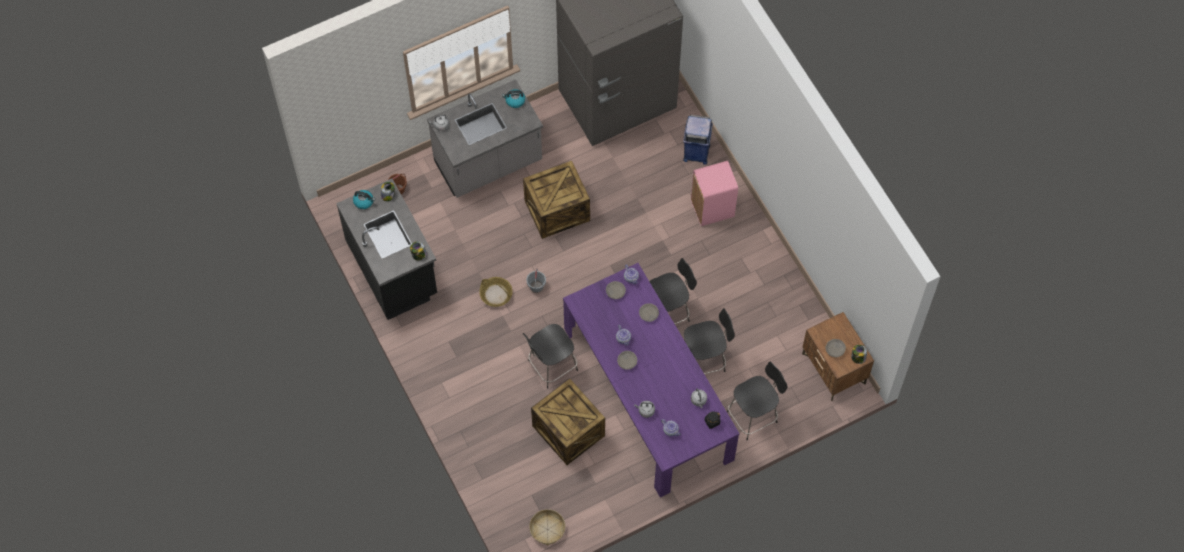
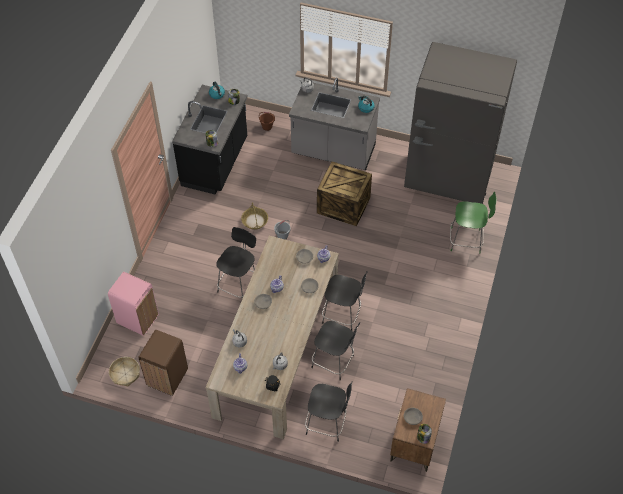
camera: 45 degrees right, 10 degrees down
black chair [522,324,578,388] -> black chair turned 105 degrees clockwise [216,227,256,299]
crate [531,378,605,465] -> none
purple dining table [563,263,740,498] -> beige dining table [206,236,339,439]
blue trash can [683,115,713,165] -> green chair [450,191,497,253]
pink trash can [691,161,738,226] -> pink trash can moved to [108,272,159,336]
none -> brown trash can [138,330,188,396]

